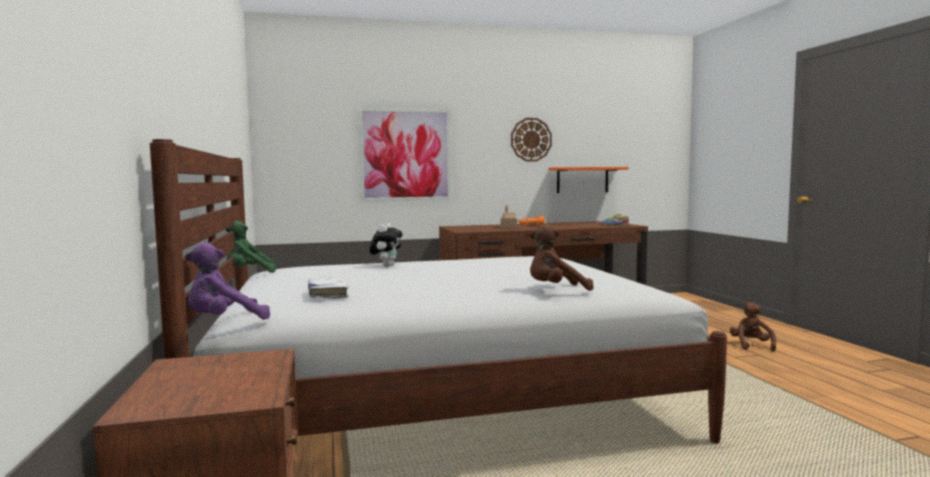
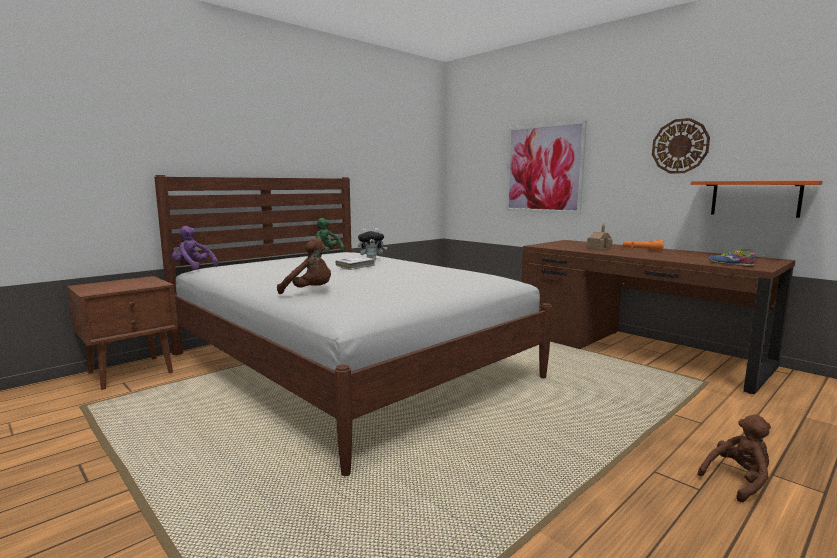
camera: 60 degrees right, 5 degrees up
white book [308,277,349,299] -> white book moved to [336,257,375,270]
brown plush toy [530,224,594,291] -> brown plush toy turned 150 degrees clockwise [277,238,331,294]

